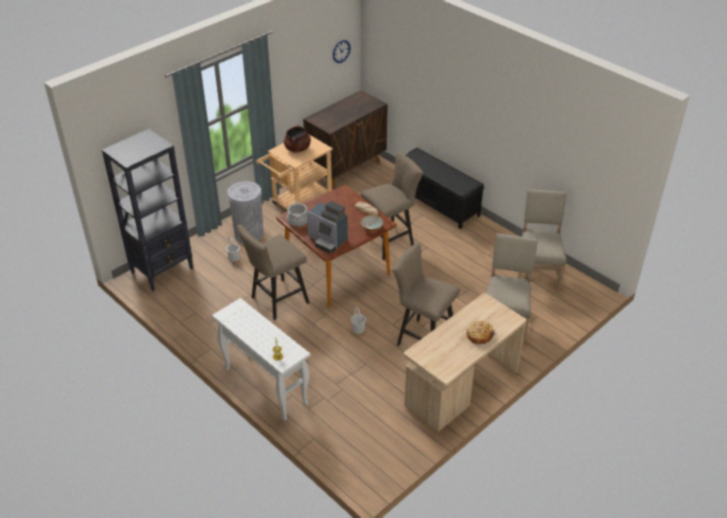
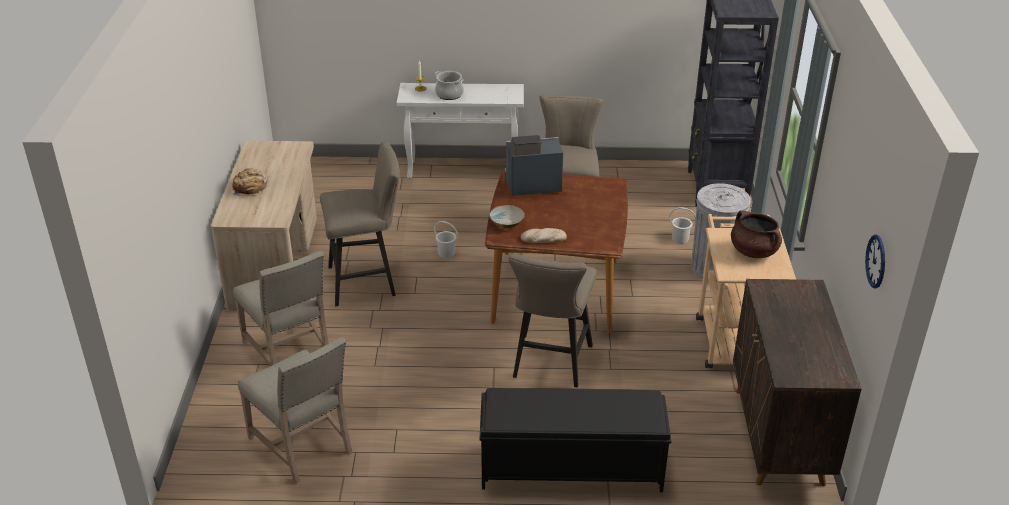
camera: 135 degrees right, 5 degrees down
cooking pot [287,201,307,227] -> cooking pot moved to [435,71,464,100]

